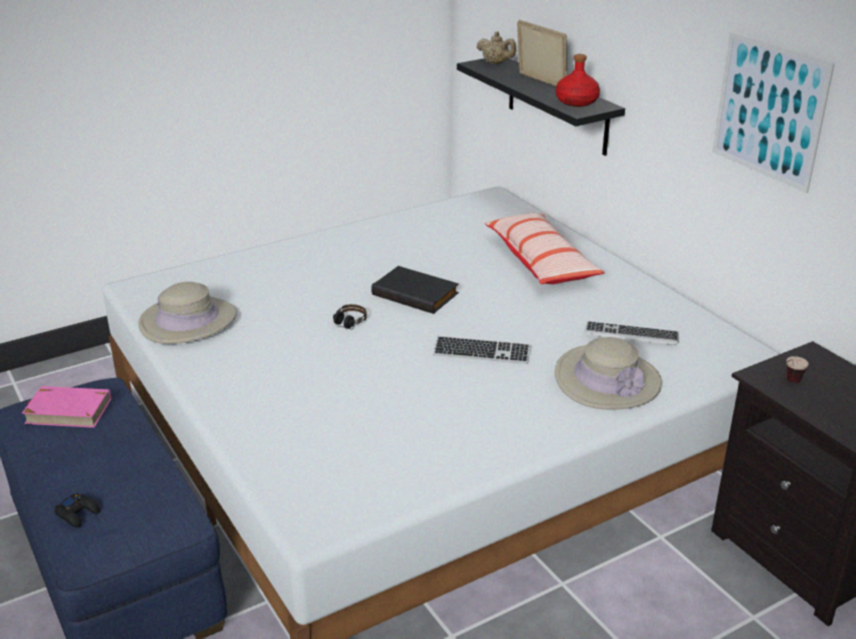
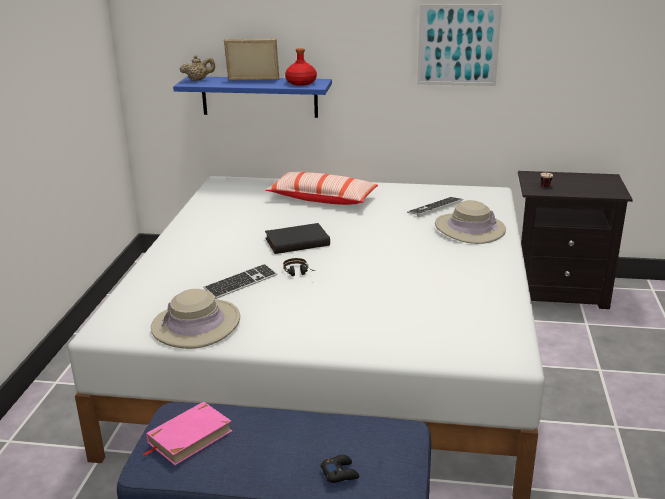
camera: 50 degrees left, 5 degrees down
keyboard [433,336,530,364] -> keyboard moved to [203,264,277,299]
black shelf [457,58,625,156] -> blue shelf [173,76,332,118]

